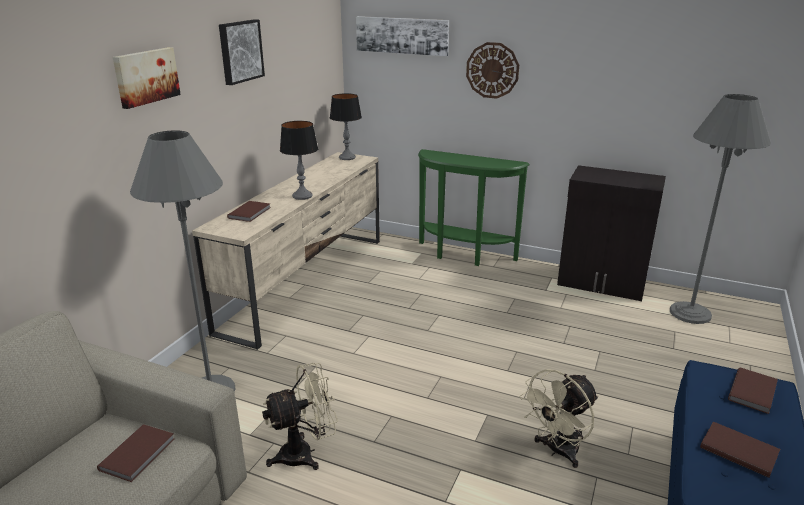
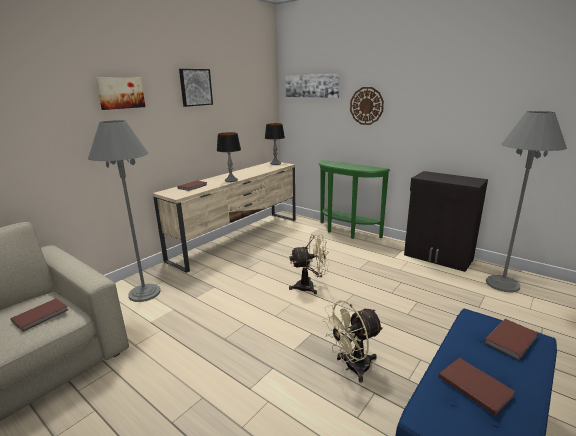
camera: 15 degrees right, 5 degrees down
beige fan [262,363,338,470] -> beige fan moved to [289,235,330,294]

